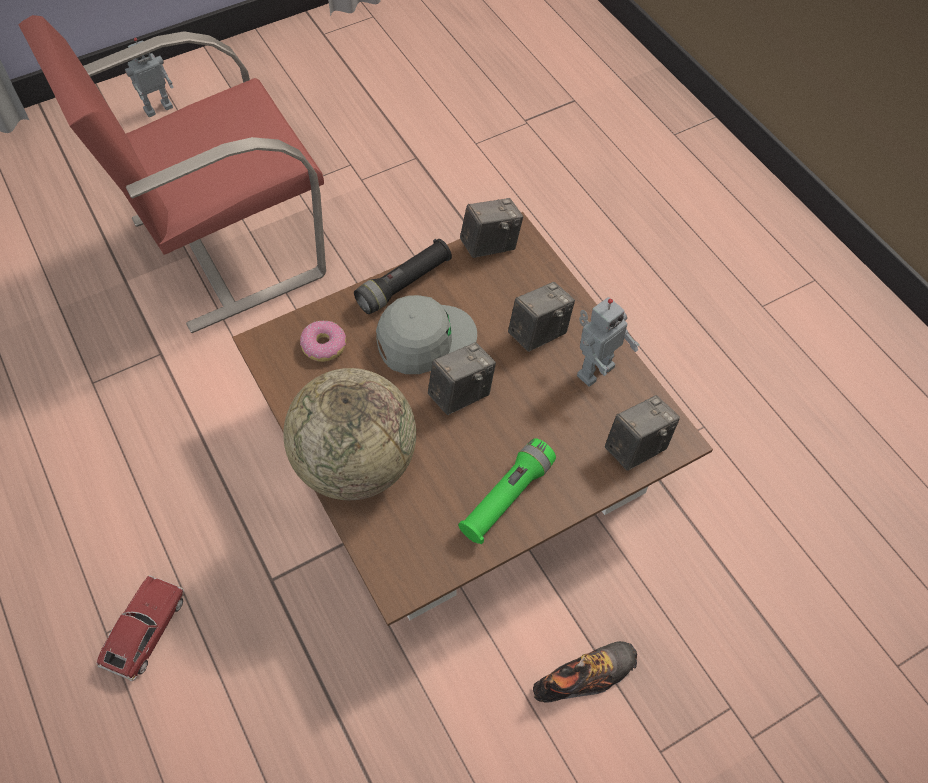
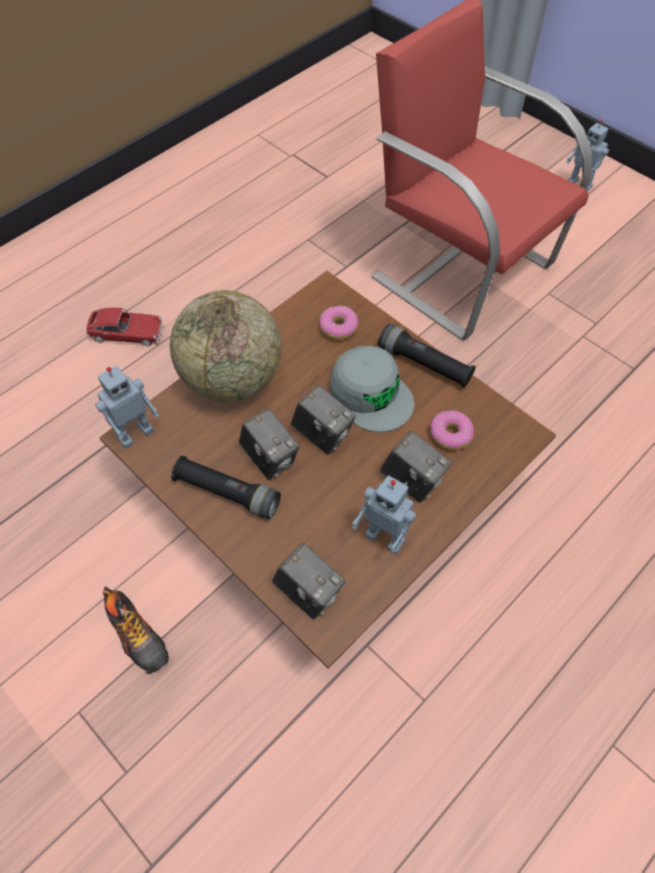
camera: 75 degrees right, 0 degrees up
green flashlight [458,438,556,545] -> black flashlight [171,456,281,519]
camera [460,198,523,258] -> camera moved to [239,408,299,480]
none -> toy robot [95,366,159,448]
none -> donut [430,410,474,450]

